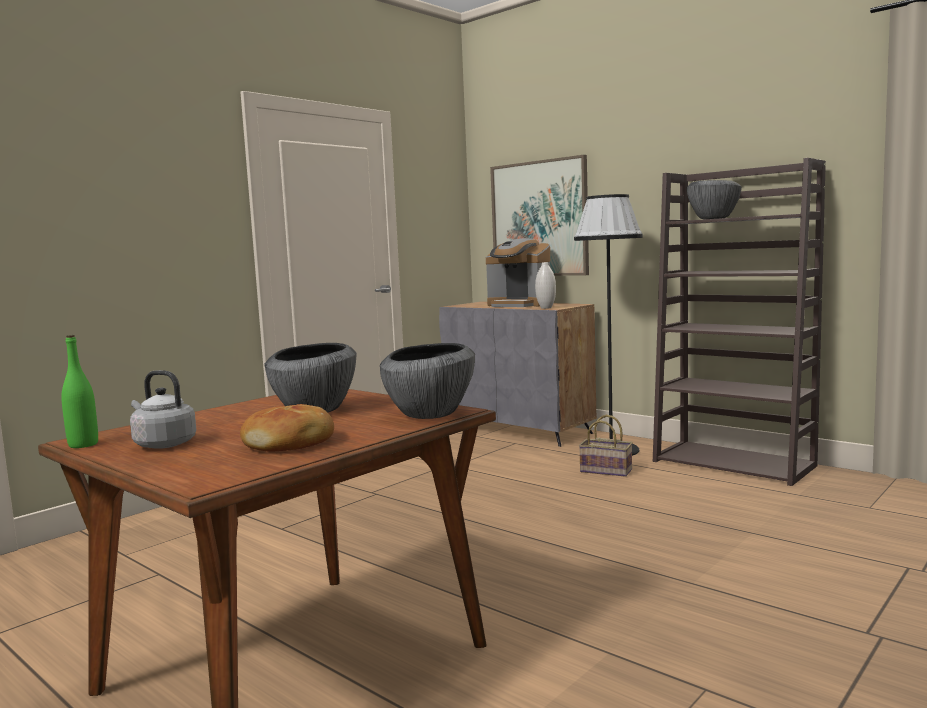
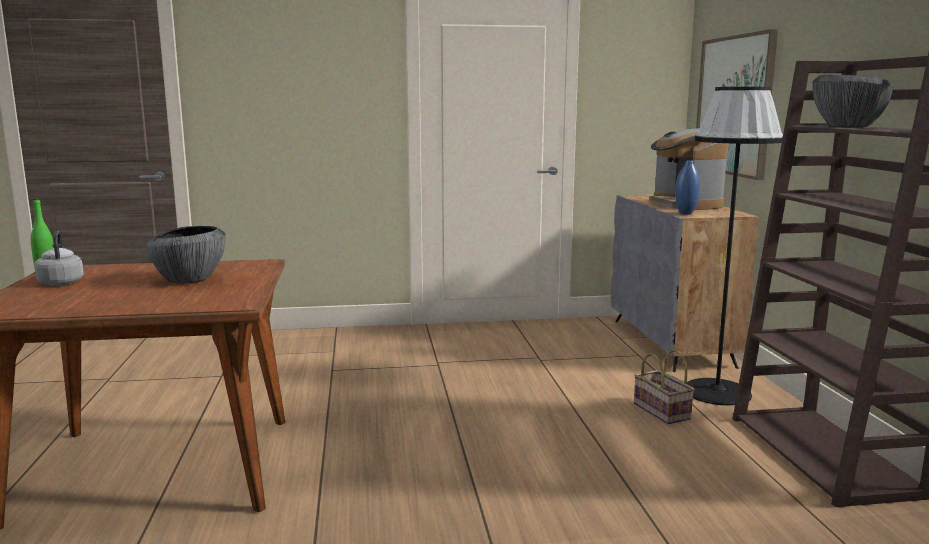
camera: 40 degrees right, 5 degrees up
bread [240,404,334,452] -> none
bowl [380,343,475,419] -> none
white vase [535,262,556,309] -> blue vase [675,160,700,215]

